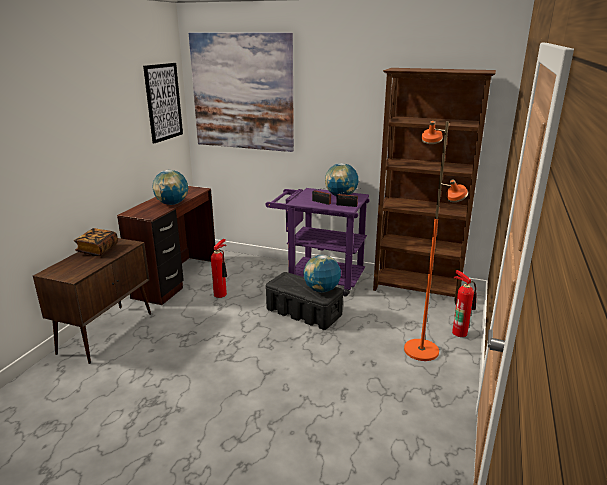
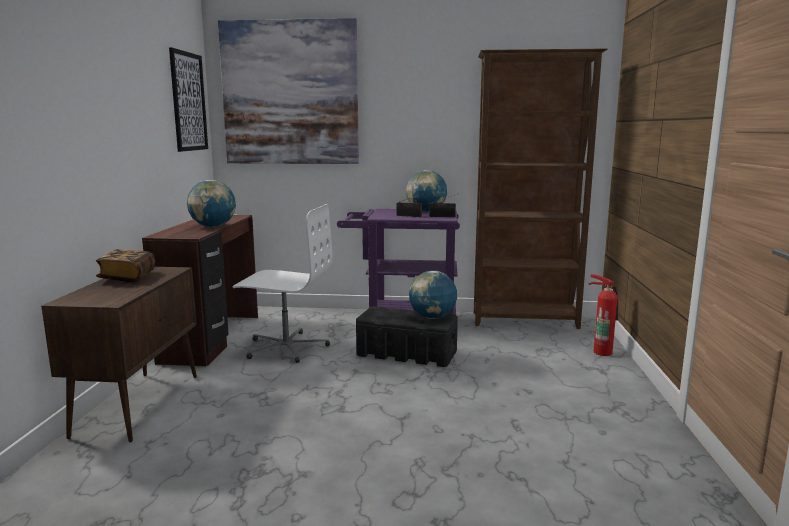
camera: 15 degrees left, 10 degrees down
fire extinguisher [211,239,227,298] -> white office chair [232,204,333,363]
orange floor lamp [404,121,468,361] -> none

